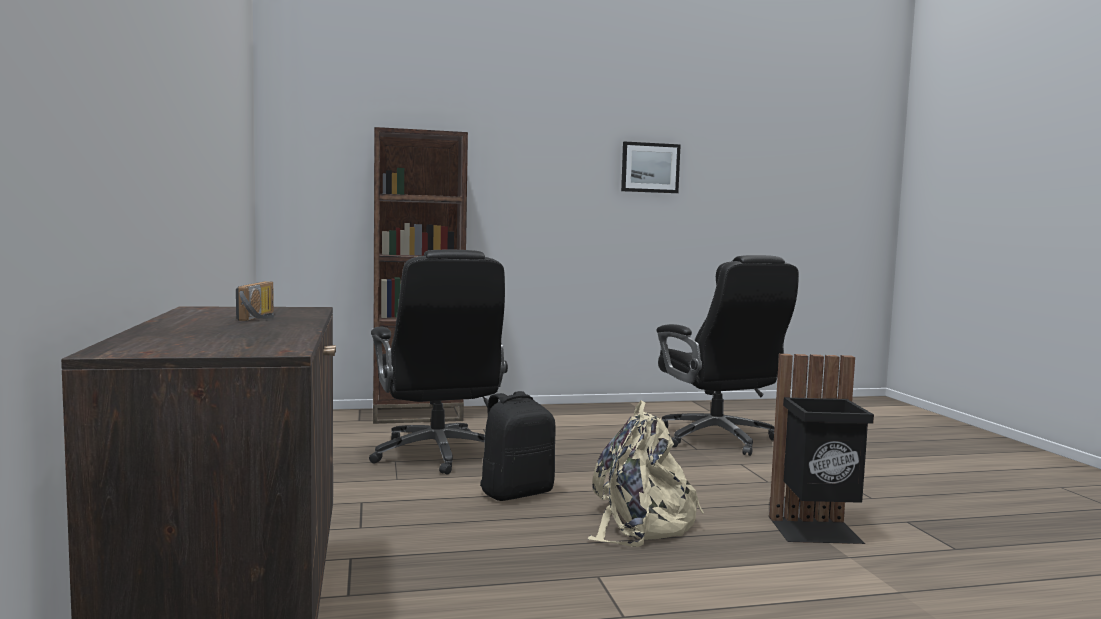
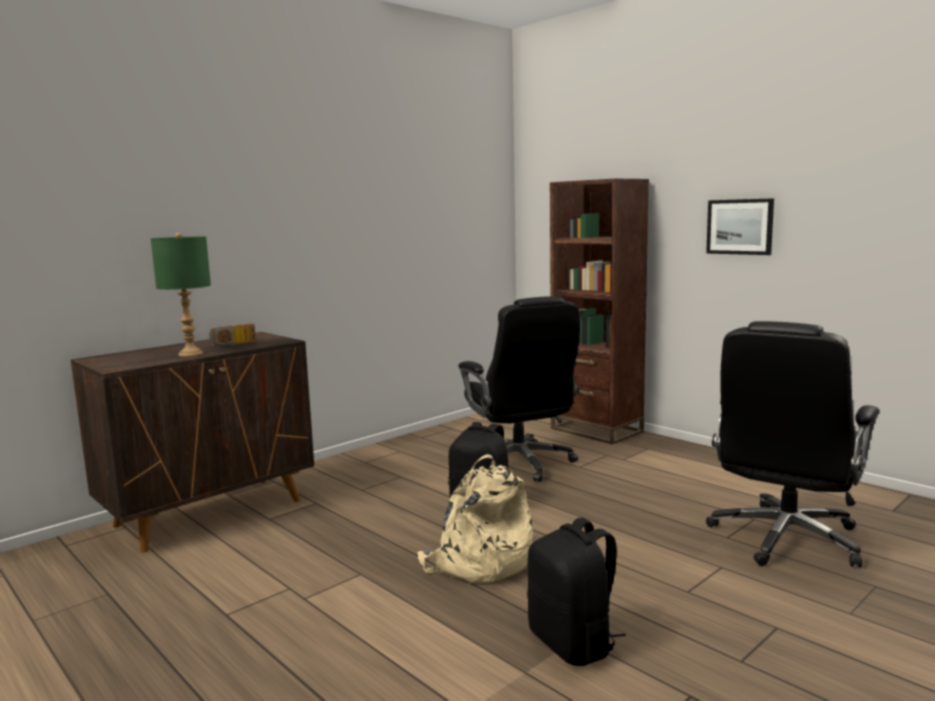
camera: 60 degrees right, 5 degrees up
black office chair [369,250,508,475] -> black office chair turned 60 degrees counterclockwise [458,296,580,482]
picture [621,141,681,193] -> picture moved to [706,198,774,255]
black trash can [769,354,874,544] -> black backpack [527,518,626,666]
none -> green table lamp [151,233,211,357]

